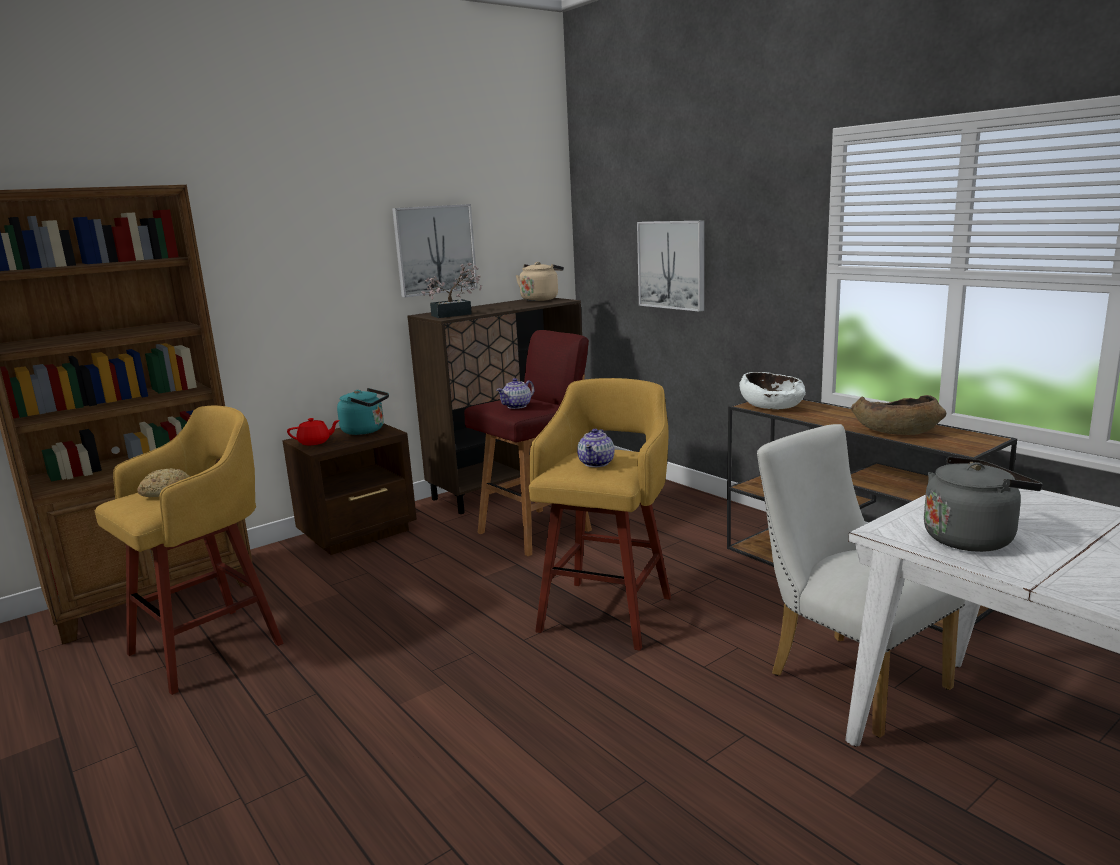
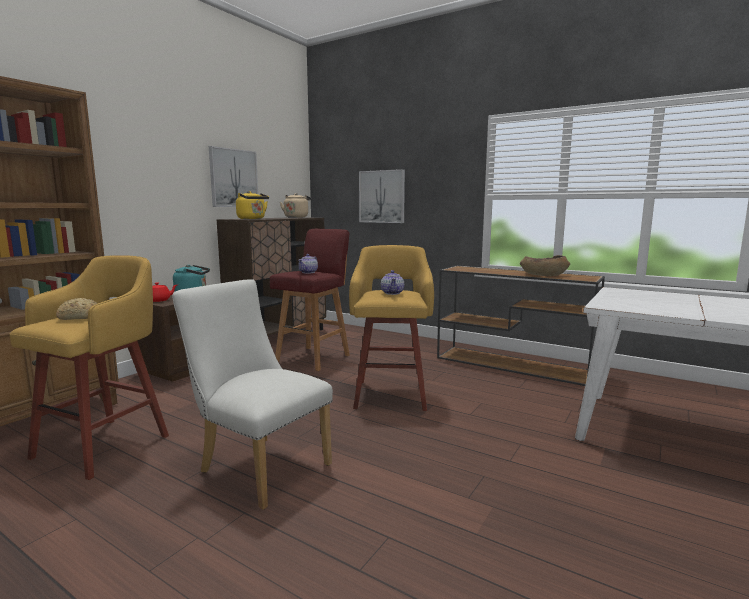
camera: 20 degrees left, 5 degrees down
potted plant [421,262,482,318] -> yellow kettle [236,191,269,219]
white bowl [739,372,806,409] -> none
white chair [757,424,965,738] -> white chair moved to [172,279,333,510]
grey kettle [924,457,1043,552] -> none

